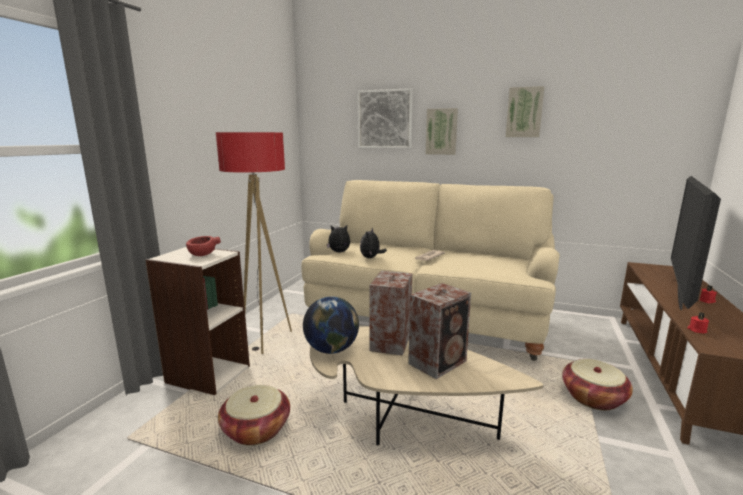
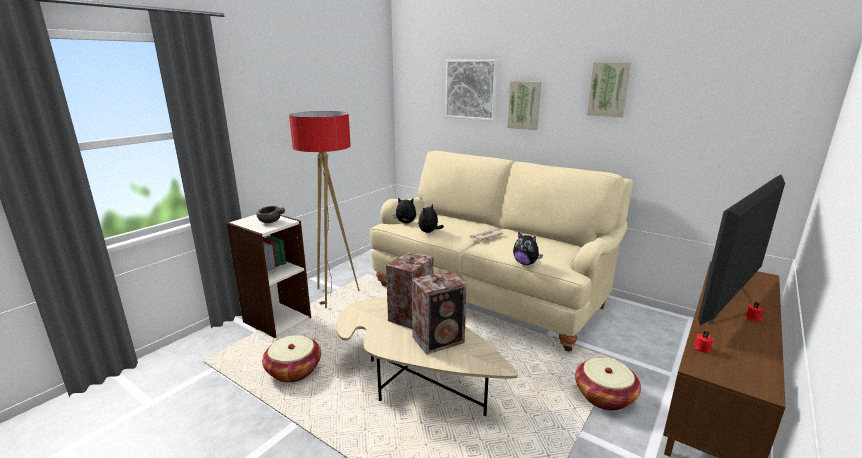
camera: 15 degrees right, 5 degrees up
red bowl [186,236,221,256] -> grey bowl [256,206,285,223]
globe [303,296,359,354] -> none
none -> plush toy [513,232,543,265]

